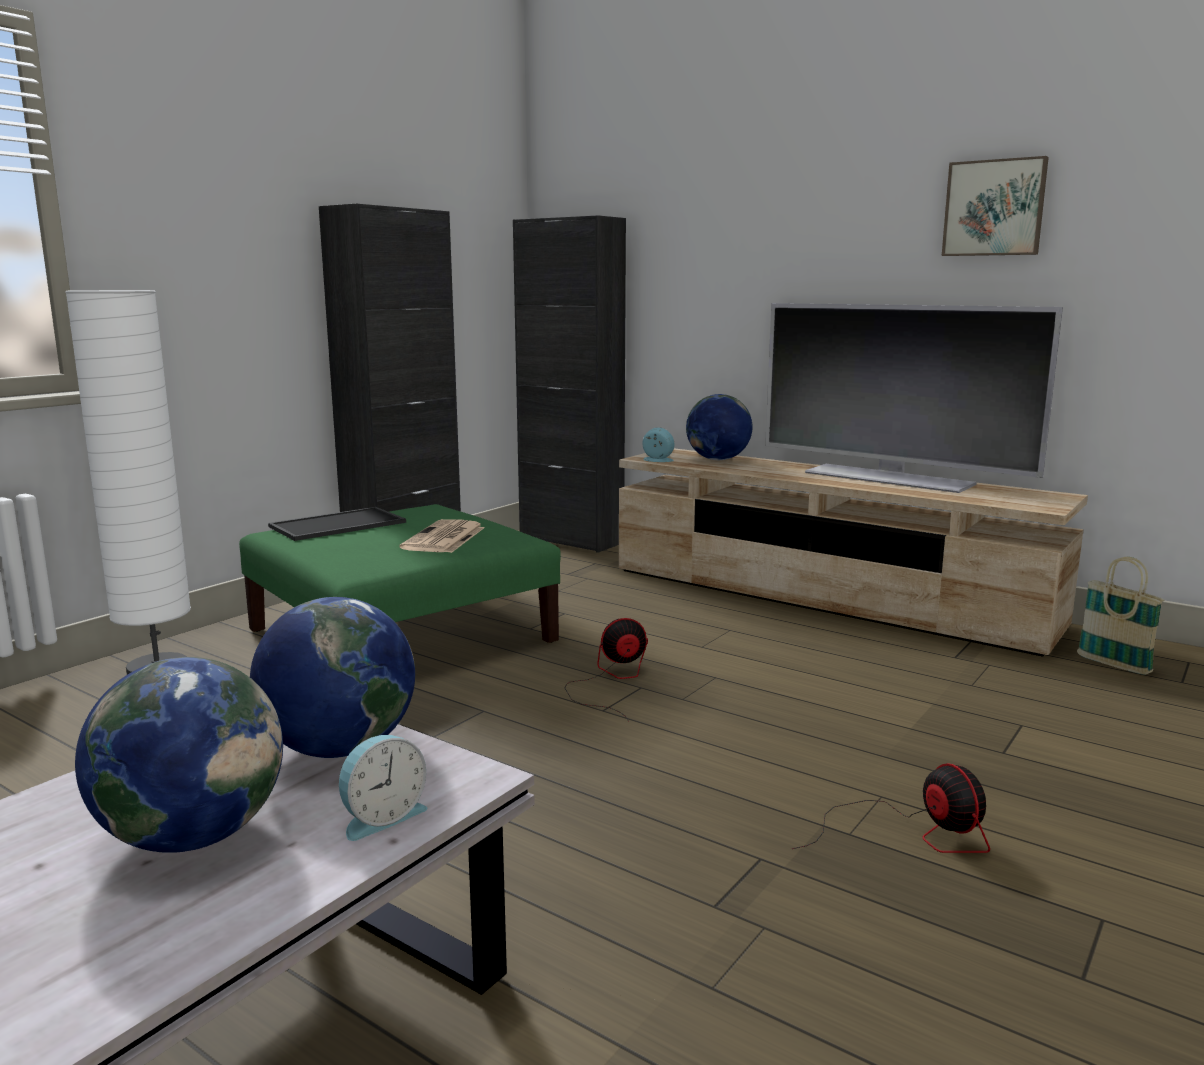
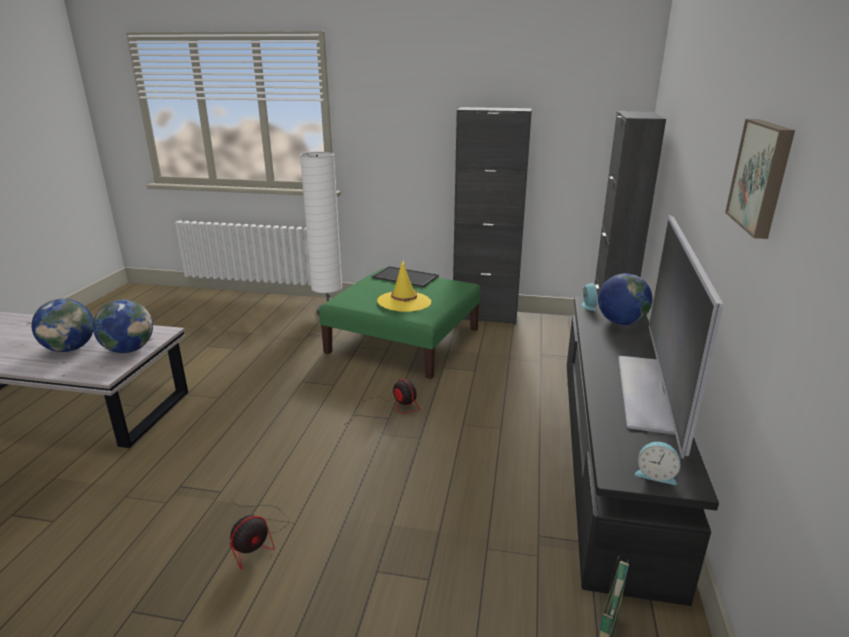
camera: 65 degrees right, 10 degrees up
alarm clock [339,735,427,841] -> alarm clock moved to [635,442,680,485]
newspaper [399,519,485,553] -> yellow hat [377,261,431,312]
beige tv stand [619,449,1088,657] -> black tv stand [567,296,719,606]

